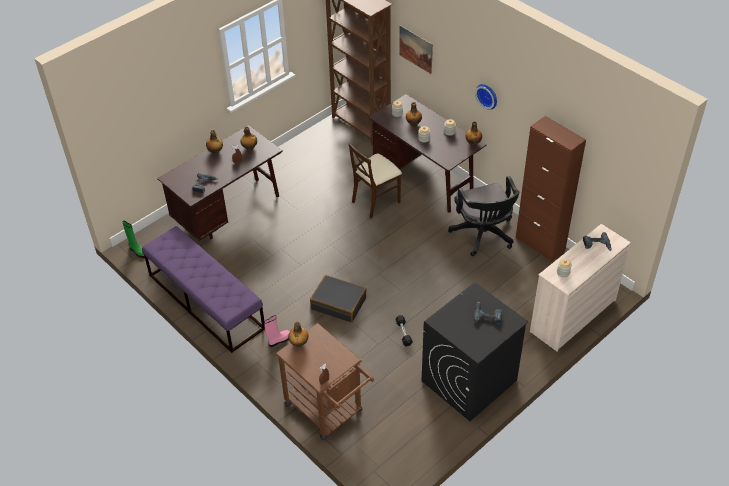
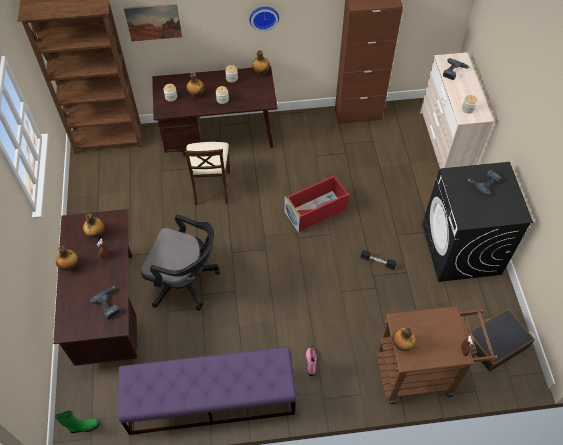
camera: 55 degrees left, 10 degrees up
black suitcase [310,275,367,322] -> black suitcase moved to [471,309,535,371]
black office chair [448,176,520,256] -> black office chair moved to [141,215,220,311]
none -> red storage box [284,175,349,233]

